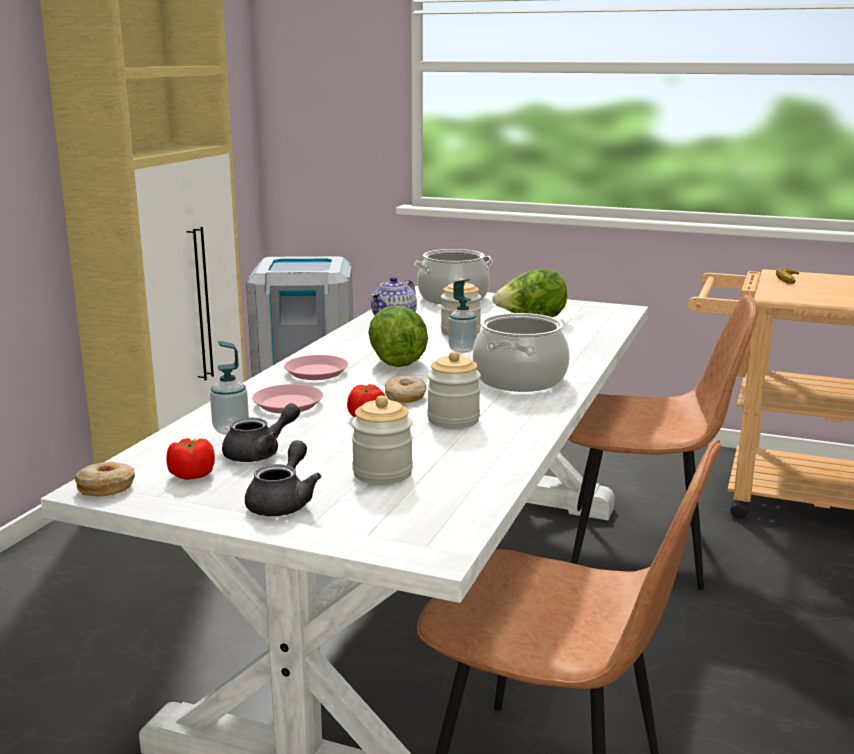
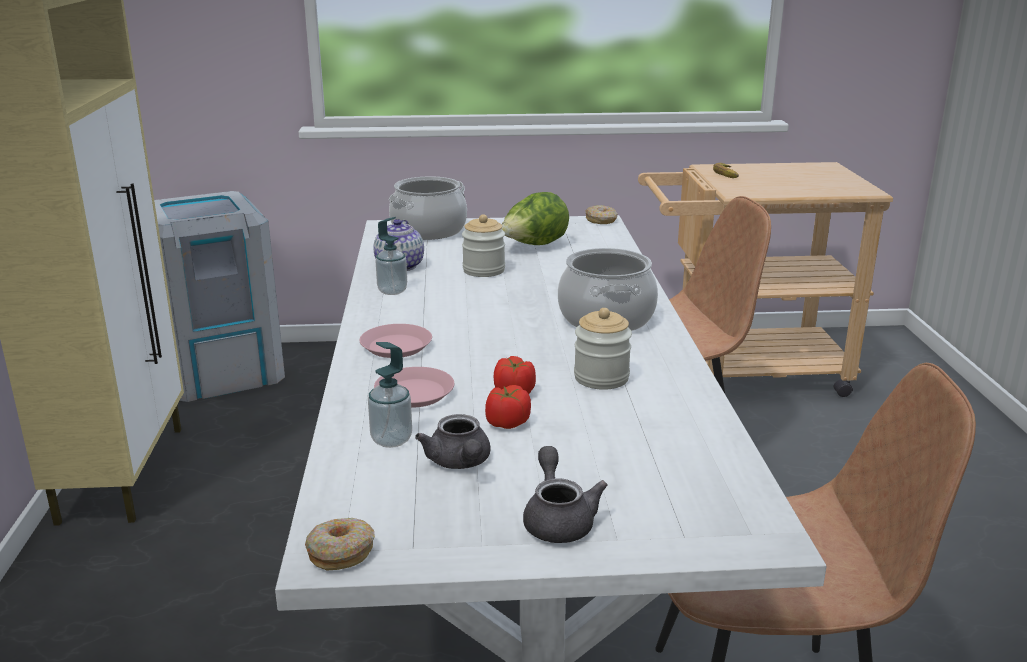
camera: 25 degrees left, 5 degrees up
tomato [167,438,215,480] -> tomato moved to [485,385,531,429]
grey teapot [222,403,300,462] -> grey teapot turned 135 degrees clockwise [415,414,491,469]
jar [351,396,413,484] -> none
lettuce [368,305,428,367] -> none
donut [385,376,426,403] -> donut moved to [586,205,618,224]
soap dispenser [448,279,477,353] -> soap dispenser moved to [376,217,407,295]

